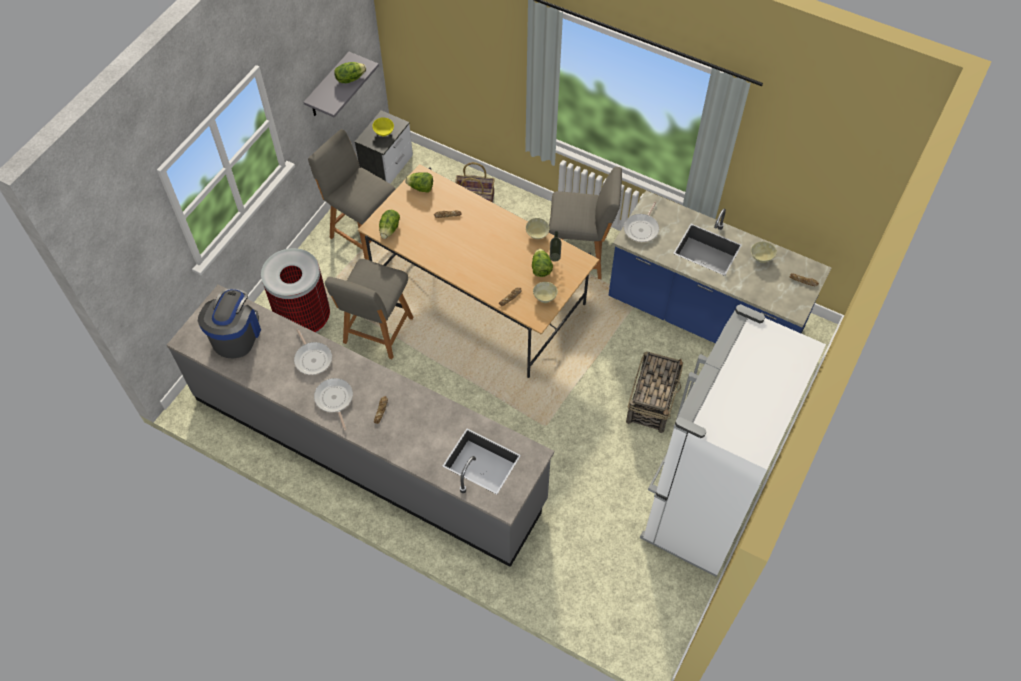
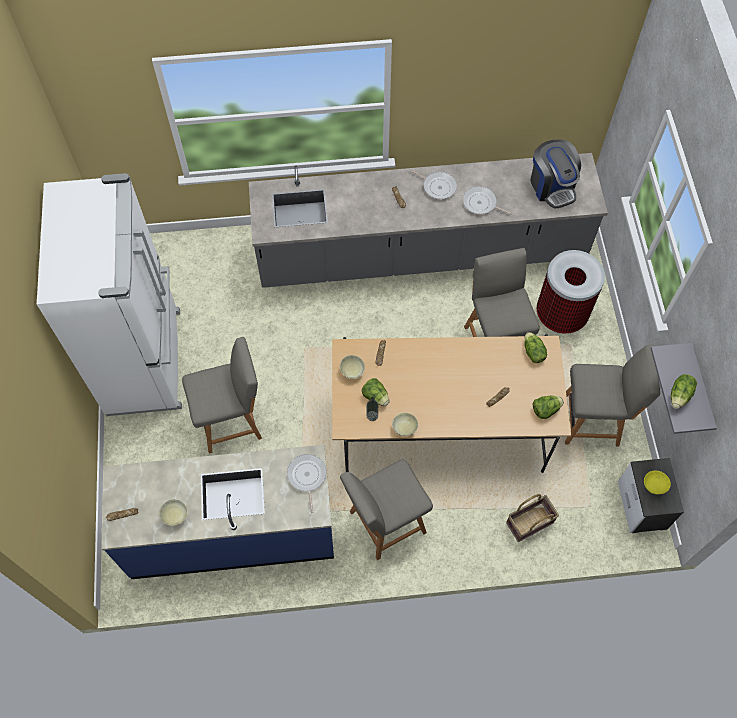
camera: 145 degrees right, 5 degrees up
basket [626,351,683,433] -> grey chair [182,337,262,454]

